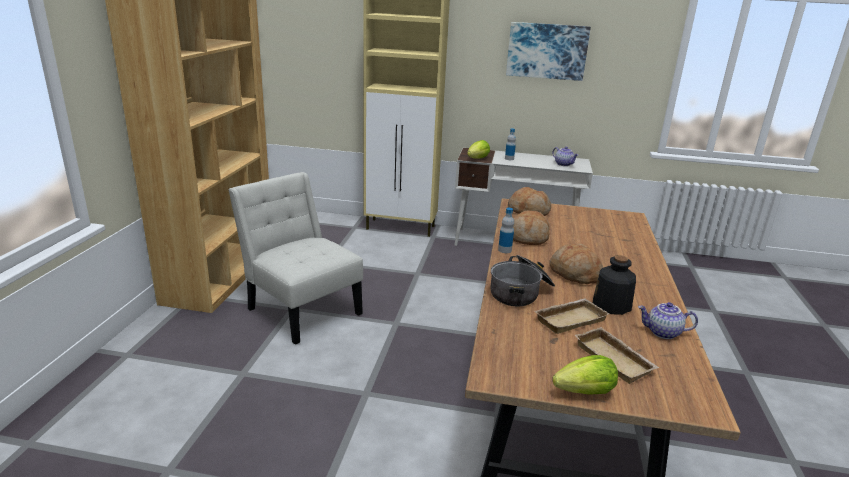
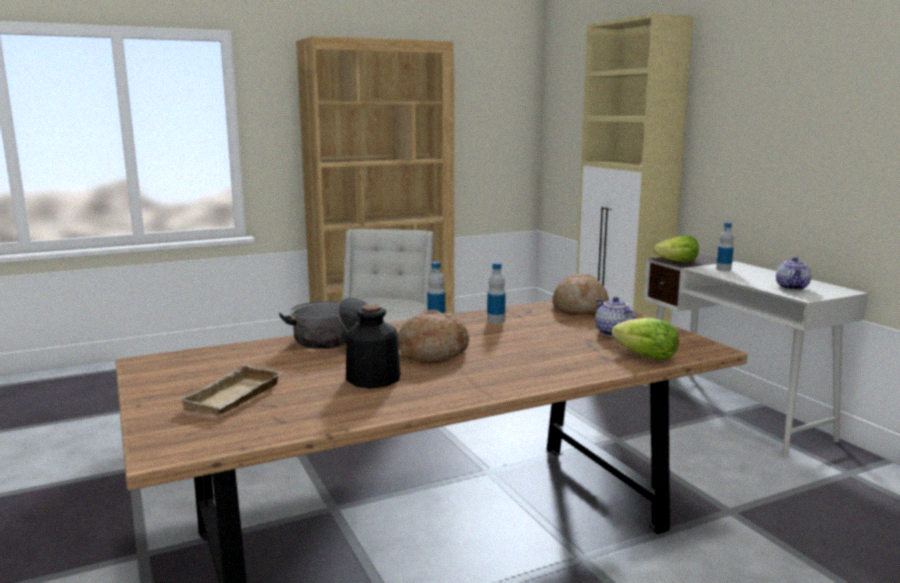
camera: 55 degrees right, 10 degrees down
picture [506,22,591,81] -> none
bread [513,210,550,245] -> bottle [487,262,506,324]
beige tray [535,298,609,334] -> none
lettuce [552,355,618,395] -> lettuce moved to [611,318,679,361]
teapot [638,302,698,339] -> teapot moved to [595,297,636,337]

